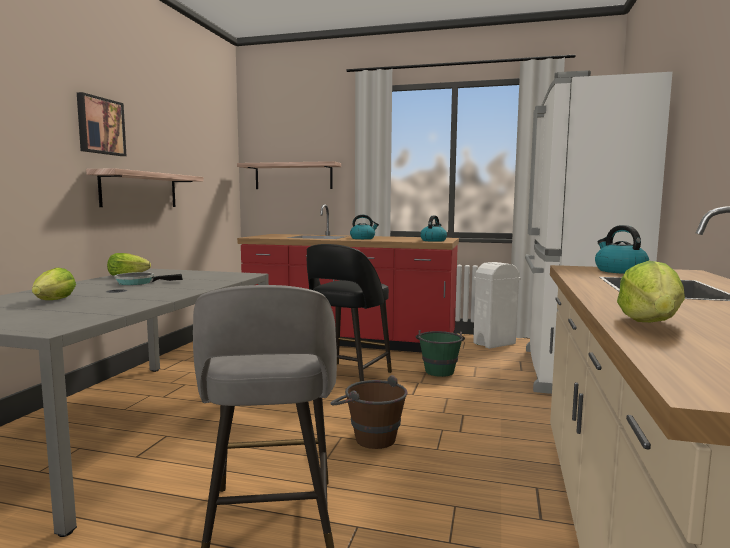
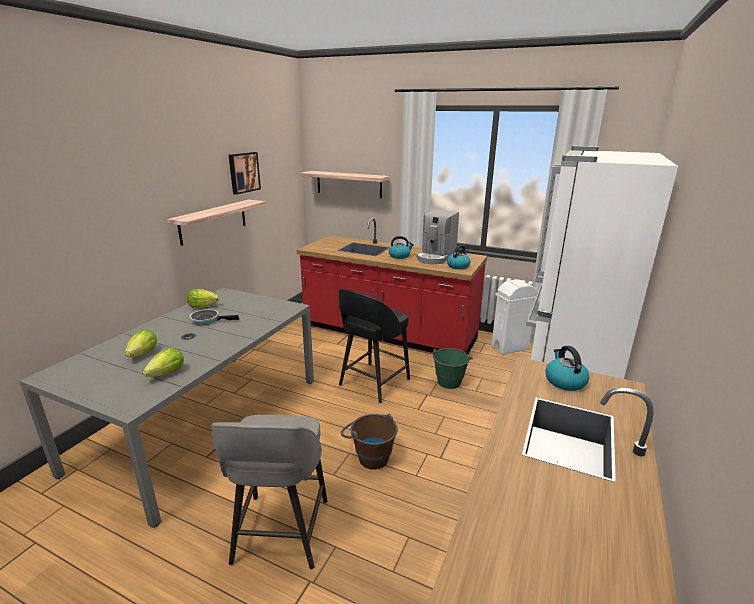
camera: 10 degrees right, 15 degrees up
picture [77,92,127,156] -> picture moved to [229,152,261,195]
lettuce [617,261,685,322] -> lettuce moved to [142,348,184,377]
none -> coffee machine [417,209,459,264]

